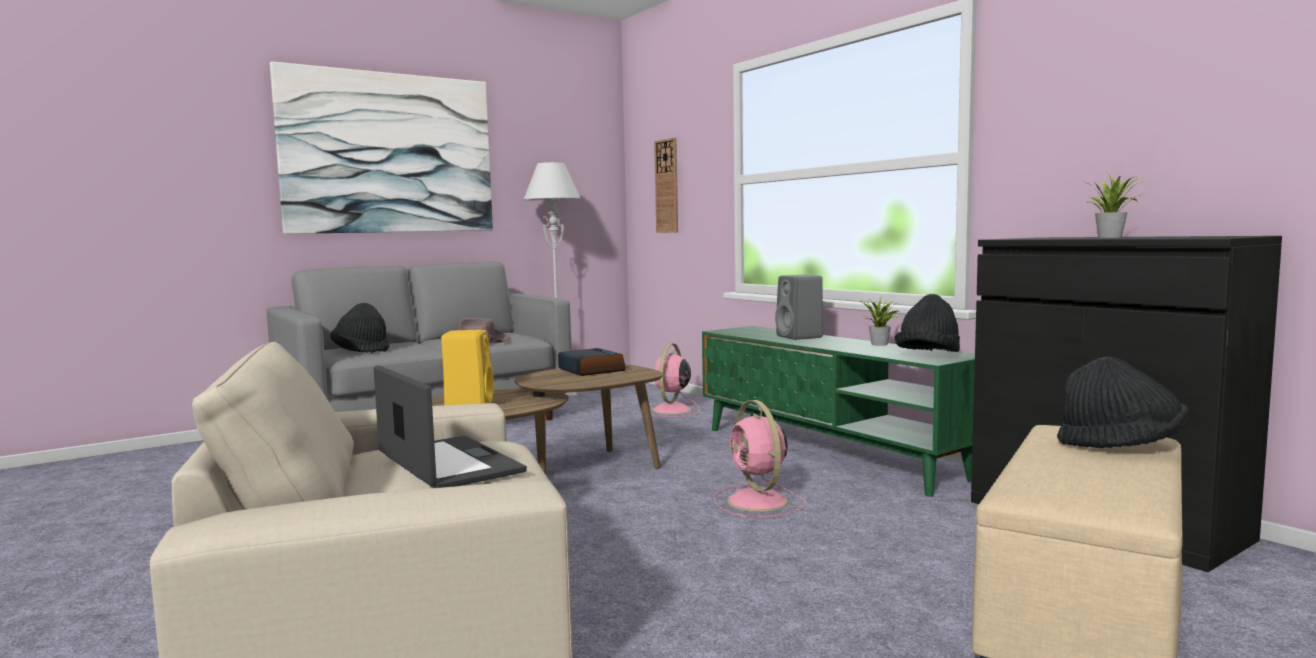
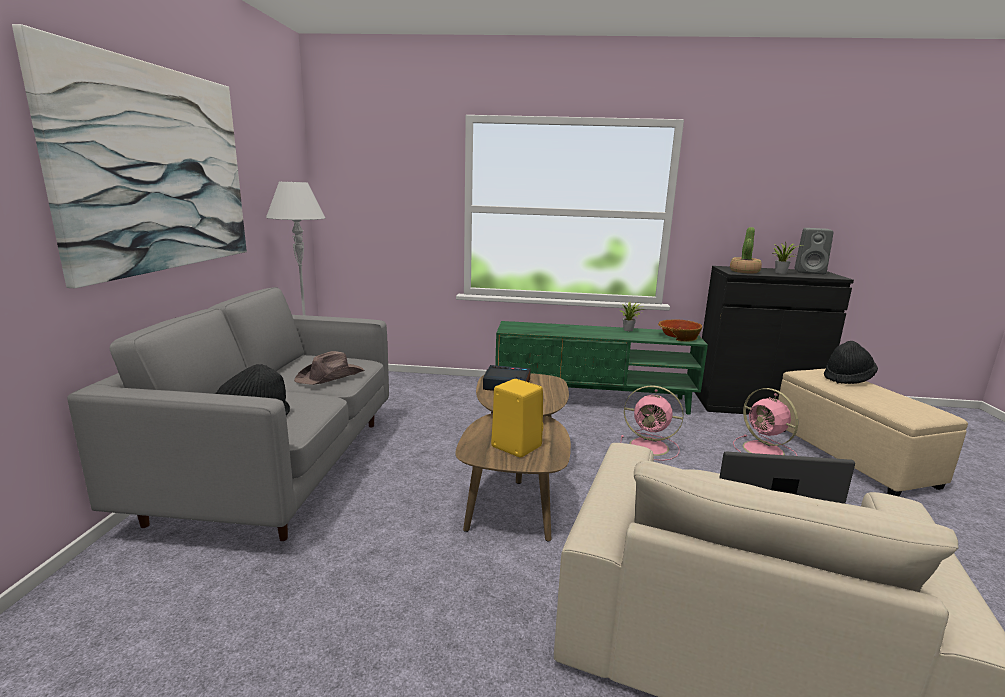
camera: 50 degrees left, 10 degrees up
pink fan [650,343,700,417] -> pink fan moved to [733,388,798,456]
wall clock [654,138,678,233] -> none
grey speaker [775,275,823,340] -> grey speaker moved to [795,228,834,274]
black hat [895,294,960,352] -> bowl [658,319,702,342]
none -> potted plant [730,227,762,273]

